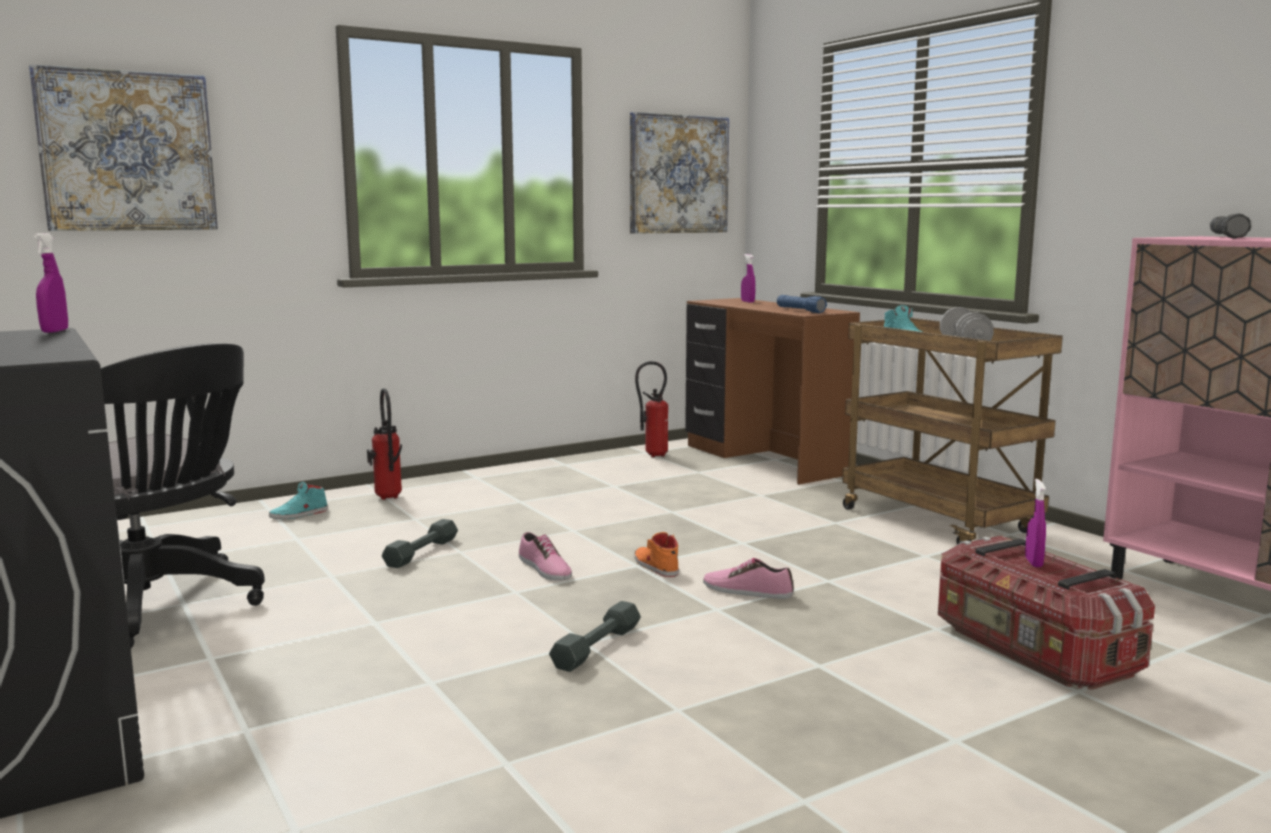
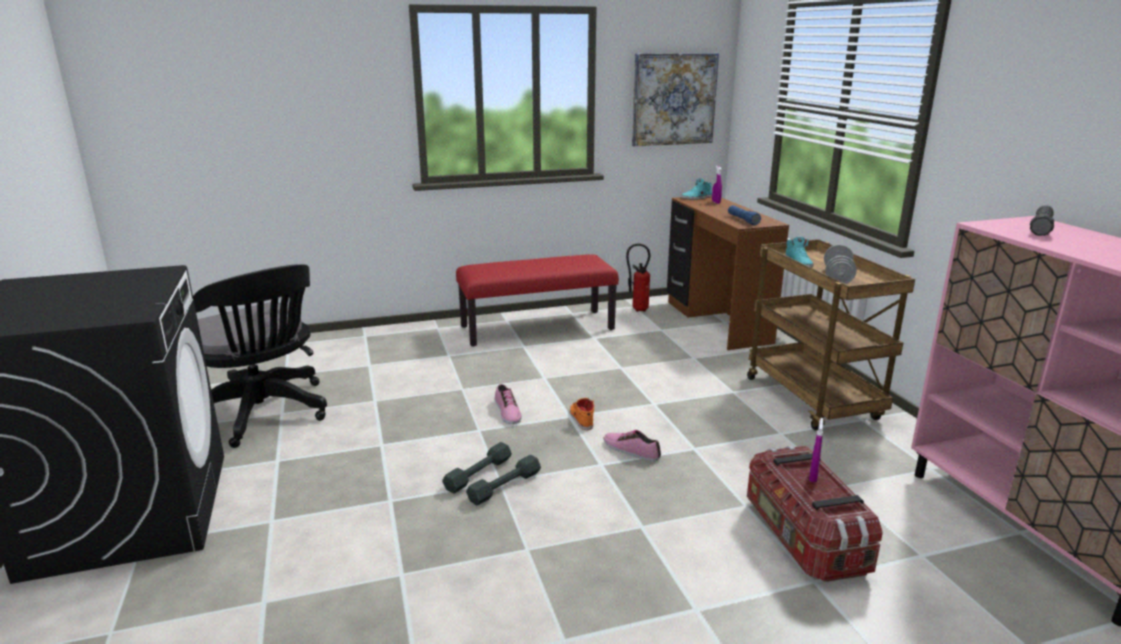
camera: 15 degrees right, 10 degrees up
picture [29,64,218,231] -> none
purple spray bottle [34,233,68,333] -> none
turquoise shoe [269,482,328,519] -> turquoise shoe moved to [681,178,712,200]
fire extinguisher [367,388,402,500] -> none
grey dumbbell [382,519,458,568] -> grey dumbbell moved to [442,442,512,494]
none -> red bench [456,254,619,347]

